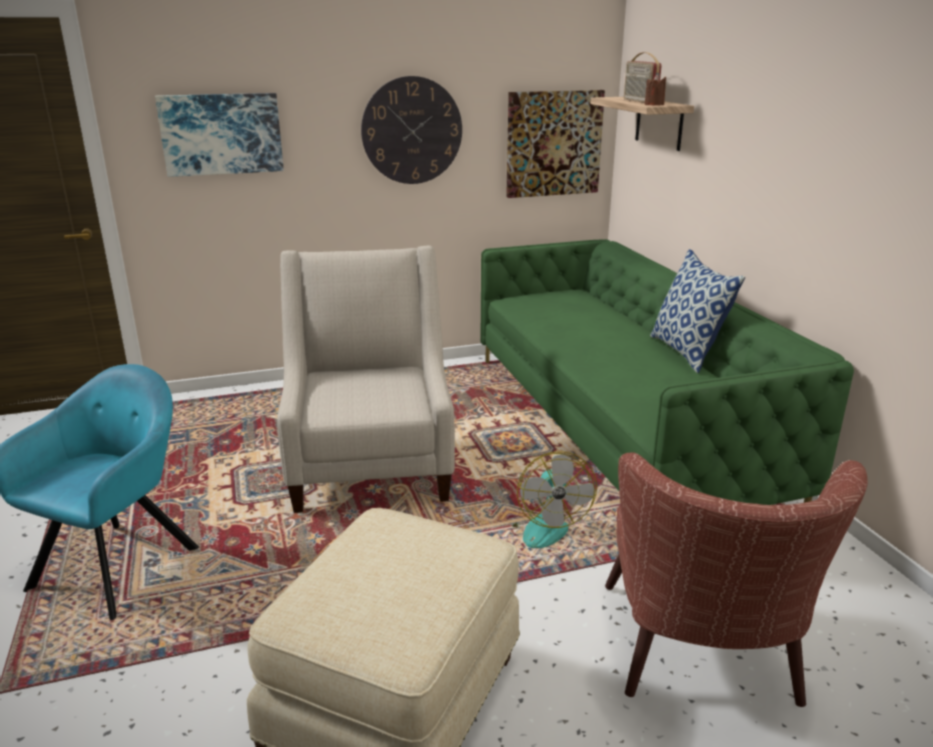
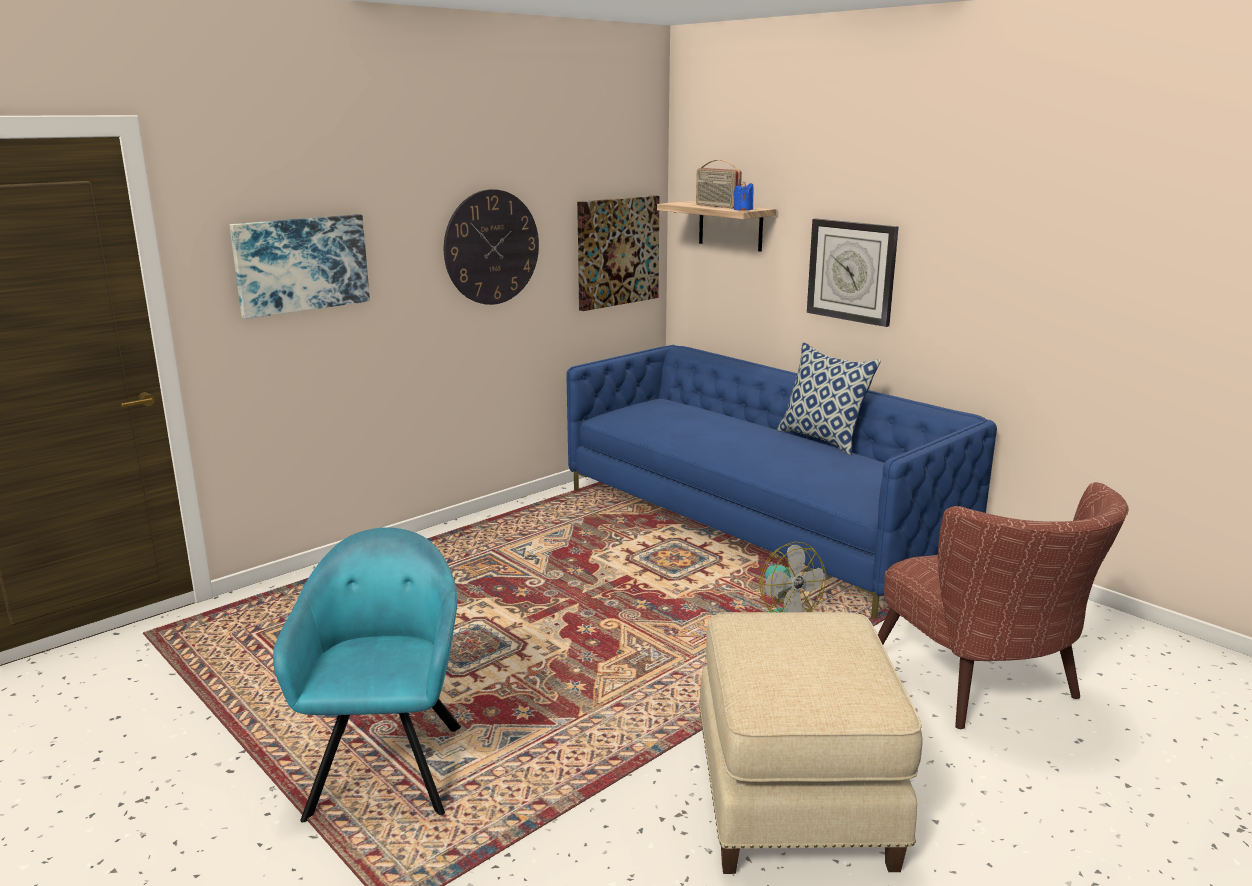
camera: 25 degrees left, 5 degrees down
beige armchair [277,246,455,513] -> none
green sofa [480,239,854,505] -> blue sofa [566,345,997,619]
brown candle [645,74,666,105] -> blue candle [733,181,754,210]
none -> wall clock [807,219,898,327]

